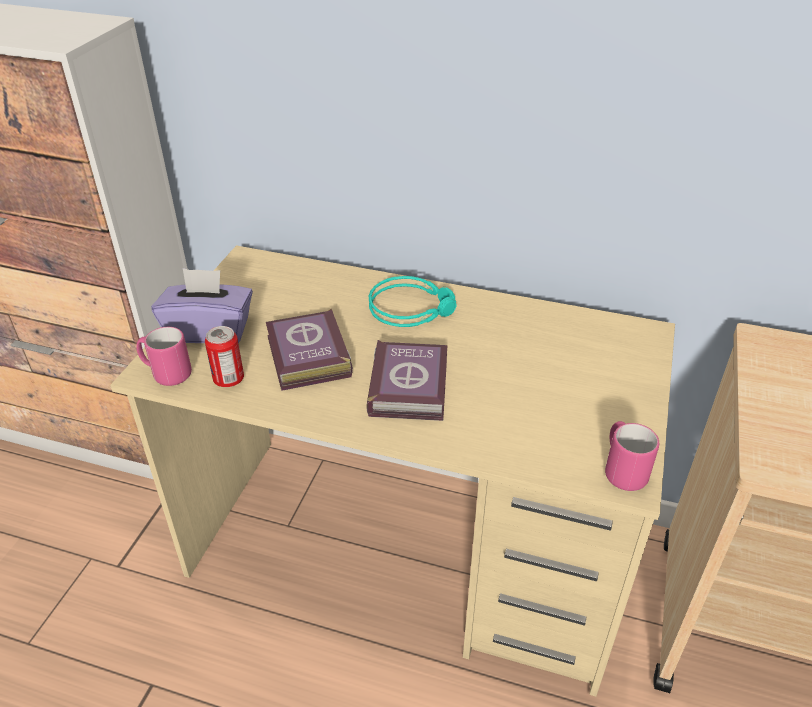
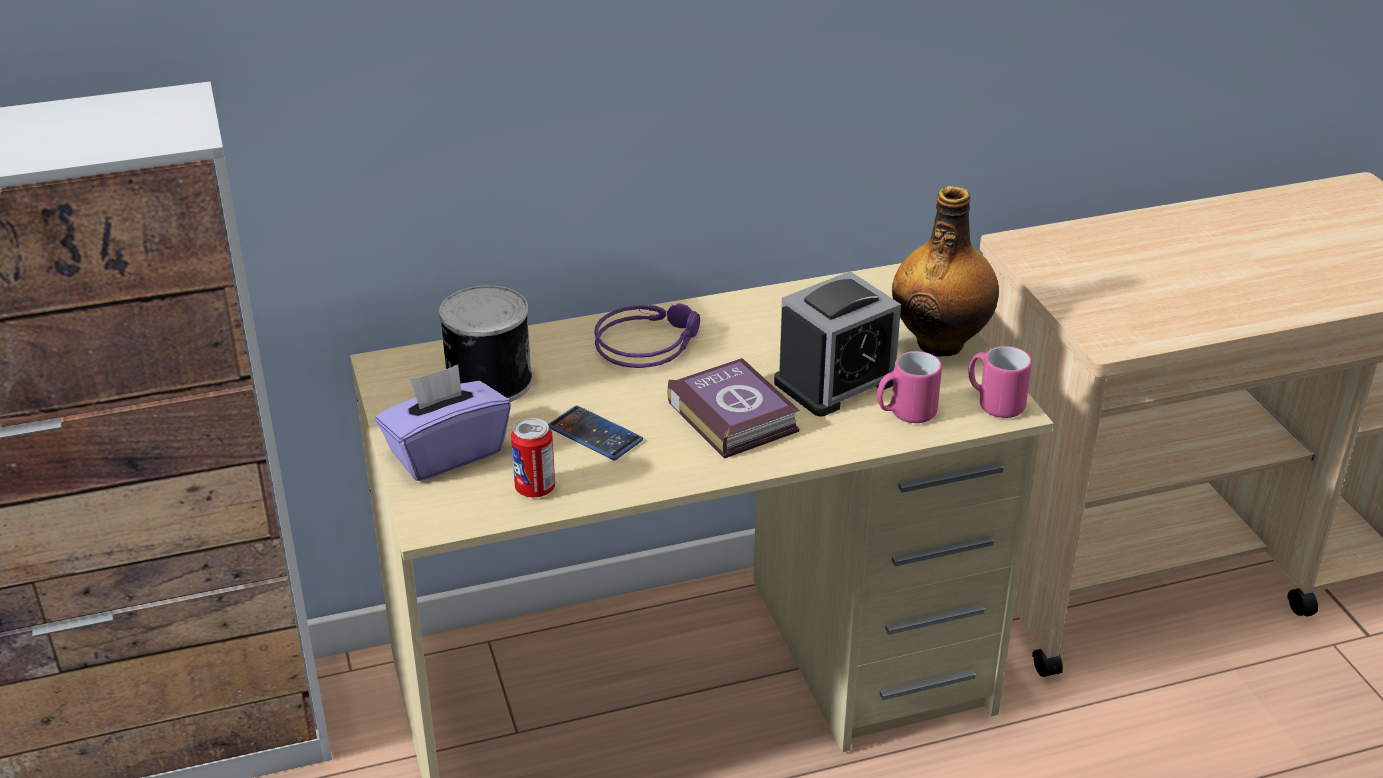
camera: 35 degrees left, 5 degrees down
pink mug [136,327,192,386] -> pink mug moved to [877,351,942,423]
book [266,309,353,391] -> phone [548,405,643,460]
turquoise headphones [369,276,457,327] -> purple headphones [594,303,700,368]
none -> can [439,285,533,402]
none -> alarm clock [774,271,901,416]
none -> bottle [892,186,999,357]

